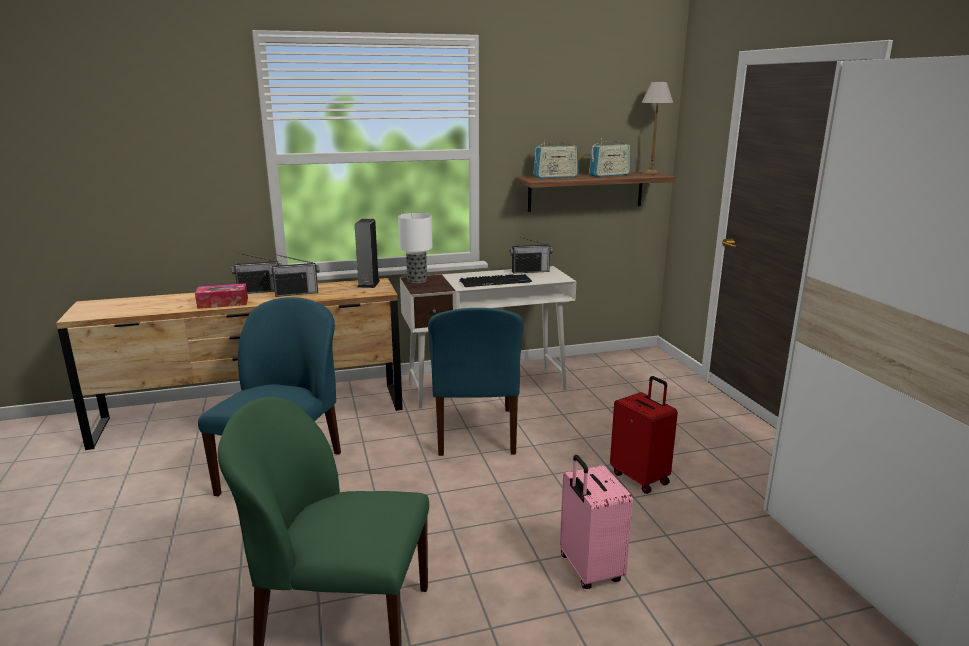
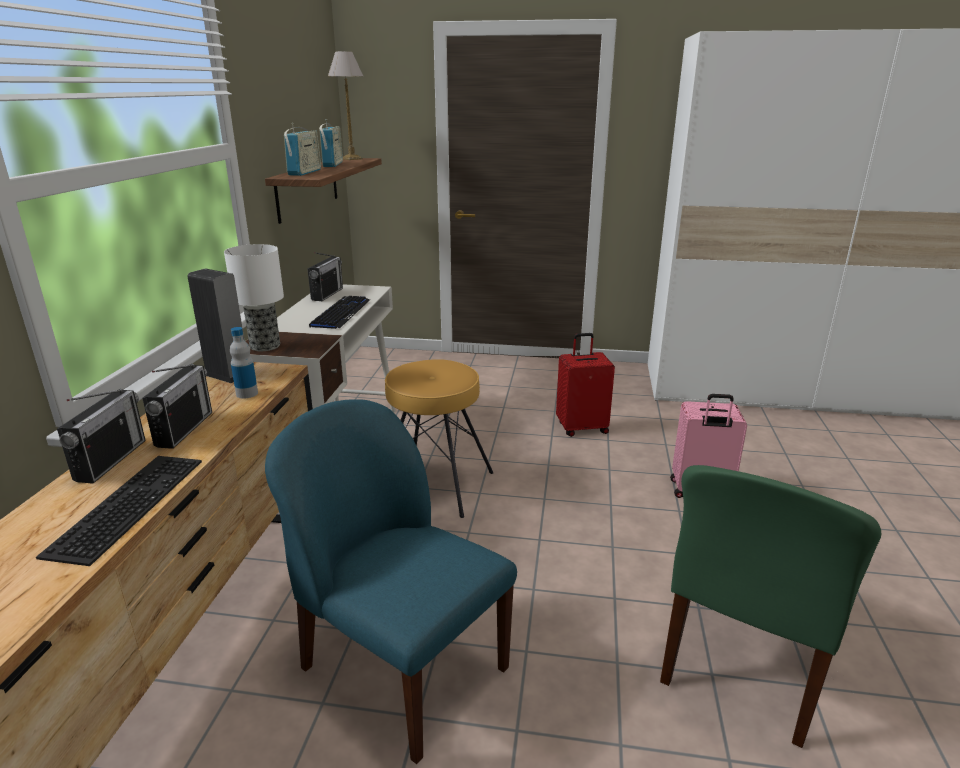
camera: 65 degrees left, 5 degrees up
tissue box [195,283,248,309] -> keyboard [36,456,202,566]
blue chair [428,308,524,456] -> brown stool [385,359,493,518]
none -> bottle [230,327,258,399]

